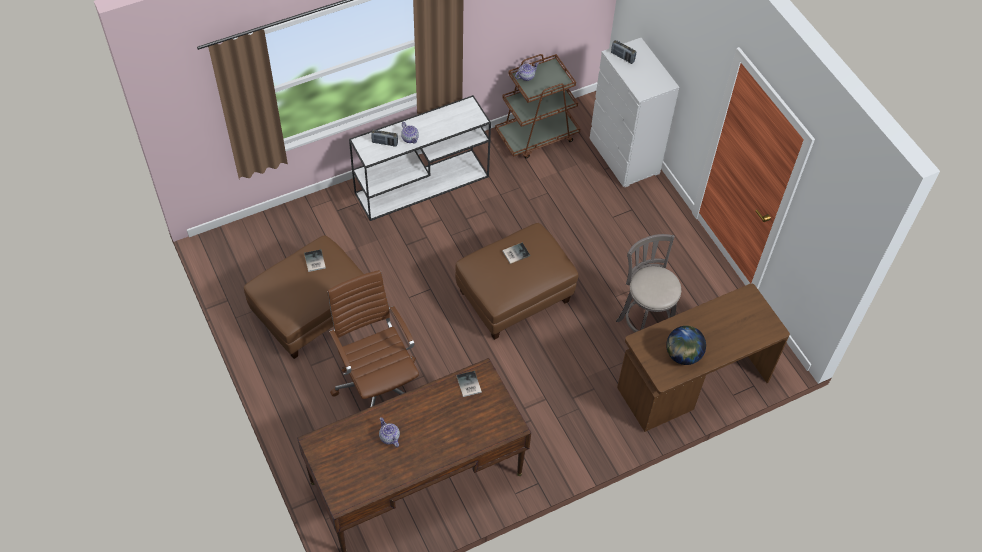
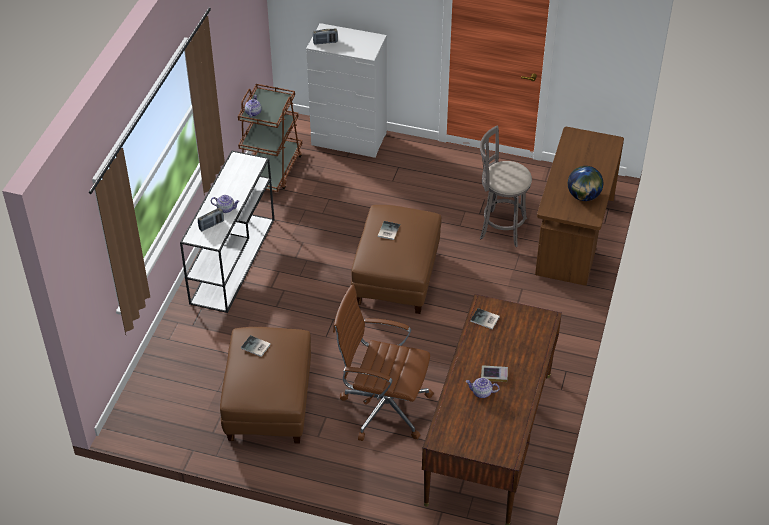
camera: 45 degrees left, 10 degrees down
none -> book [481,365,508,382]

